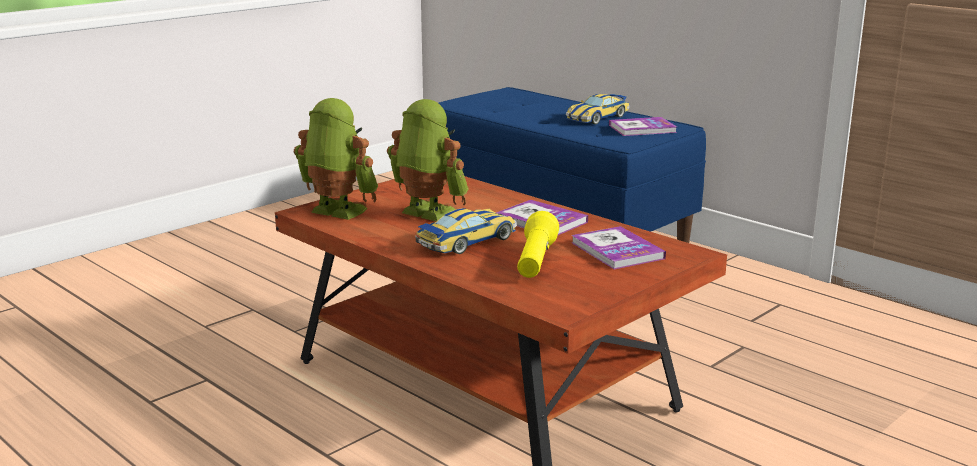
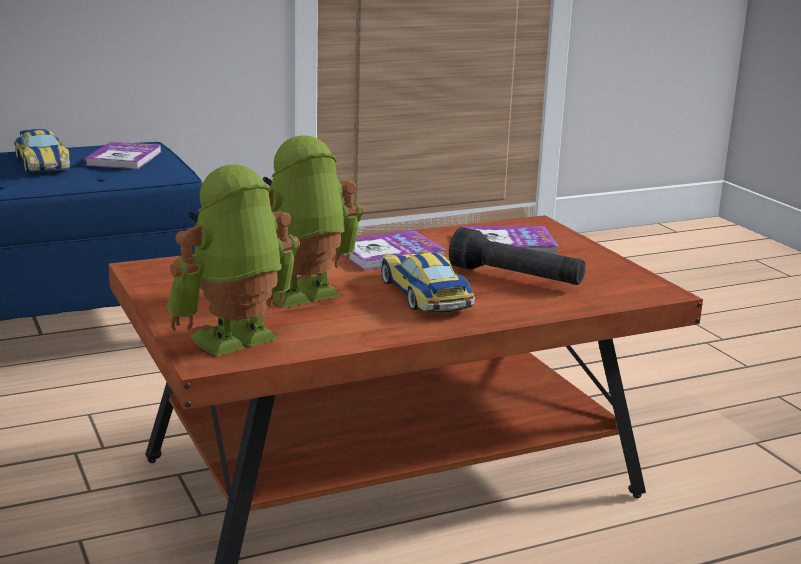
camera: 70 degrees left, 0 degrees up
yellow flashlight [517,211,559,278] -> black flashlight [449,227,585,285]

